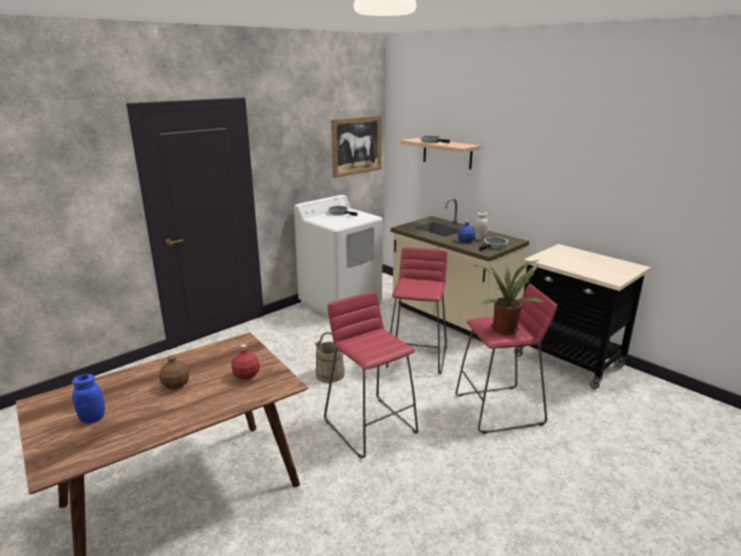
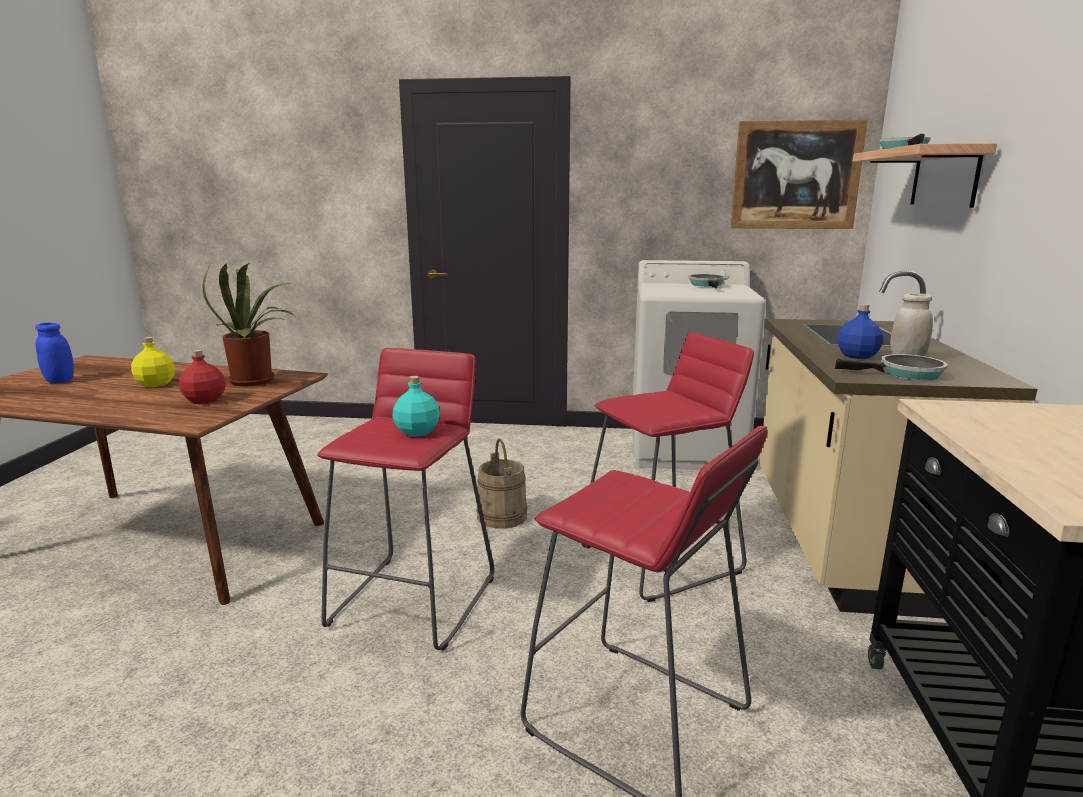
camera: 50 degrees right, 5 degrees down
brown bottle [159,353,189,389] -> yellow bottle [131,337,175,387]
potted plant [477,260,543,335] -> potted plant moved to [203,263,293,386]
none -> turquoise bottle [392,376,440,437]

